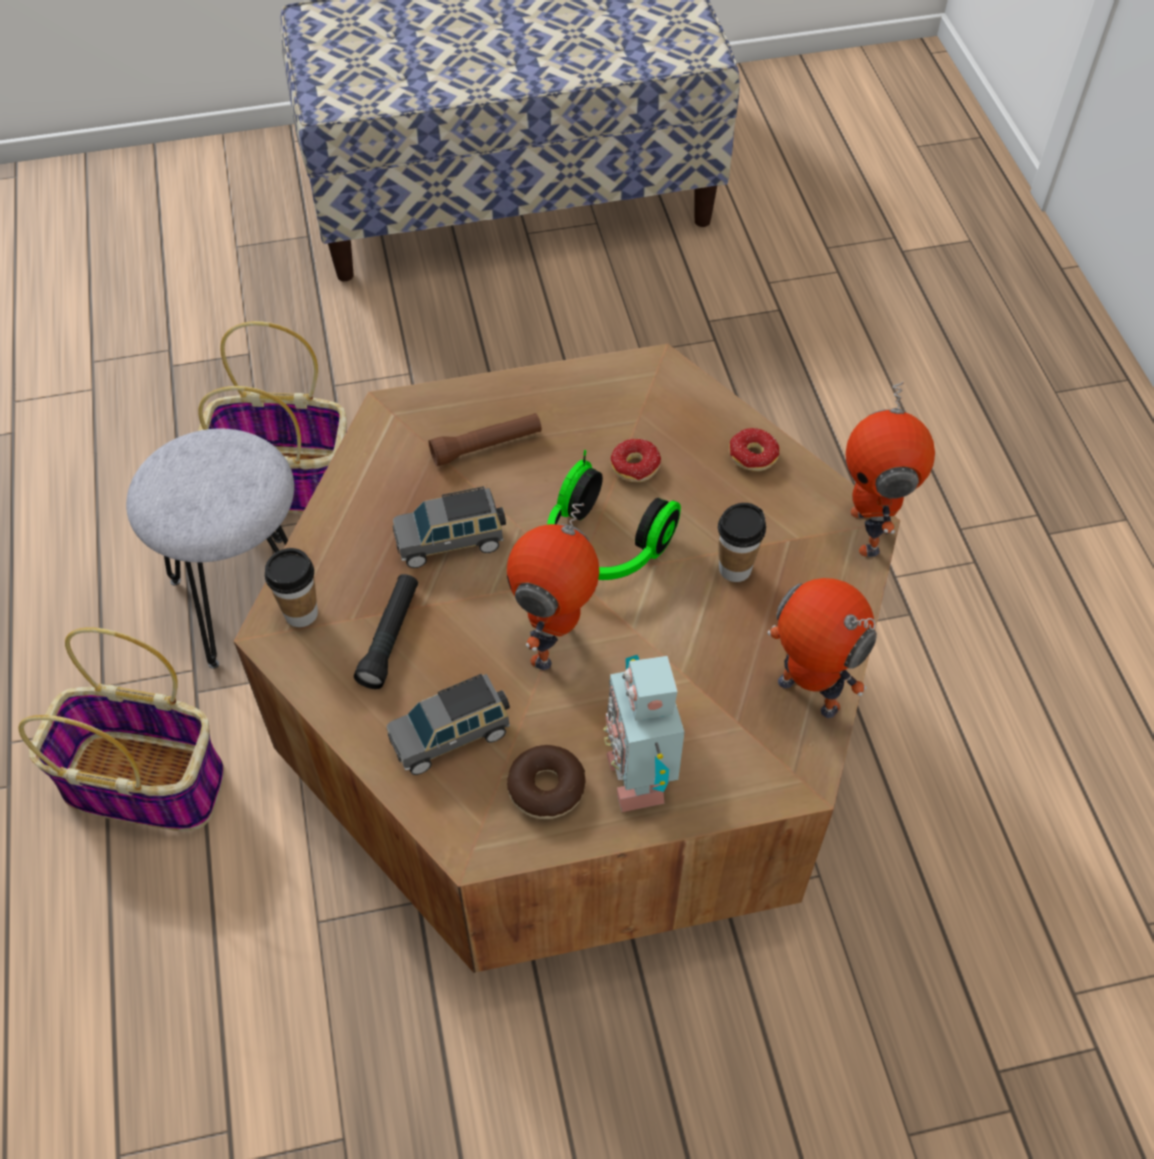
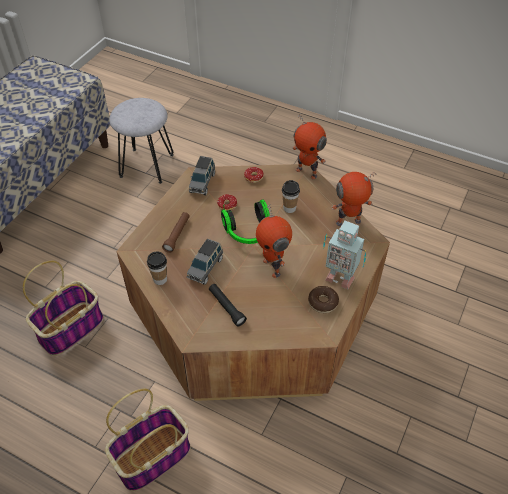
camera: 50 degrees left, 5 degrees down
grey stool [126,429,294,669] -> grey stool moved to [109,98,174,184]
cup [265,548,318,627] -> cup moved to [147,252,167,285]
grey toy car [387,674,510,775] -> grey toy car moved to [189,156,215,195]

